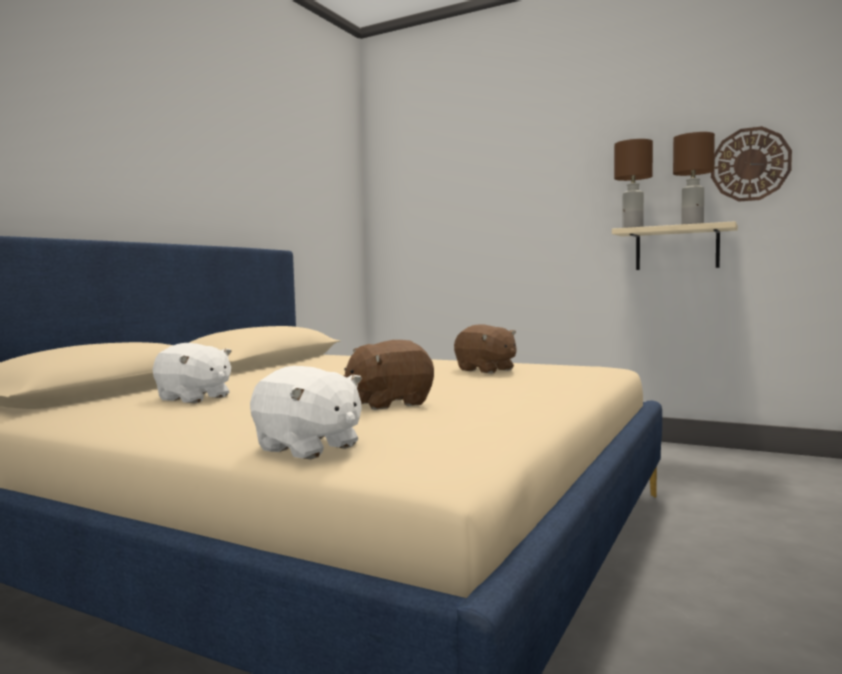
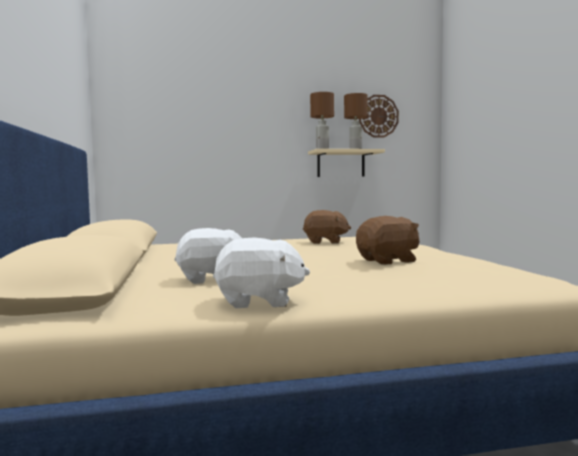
camera: 40 degrees left, 0 degrees up
white plush toy [250,366,362,459] -> white plush toy moved to [213,238,310,308]
brown plush toy [344,340,434,410] -> brown plush toy turned 135 degrees counterclockwise [356,216,420,265]

